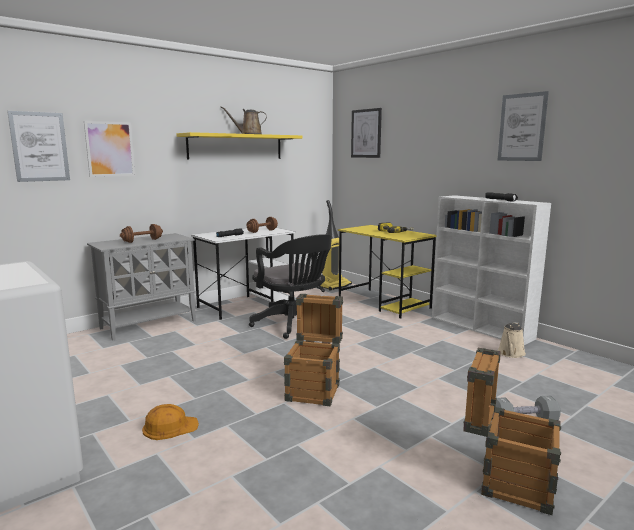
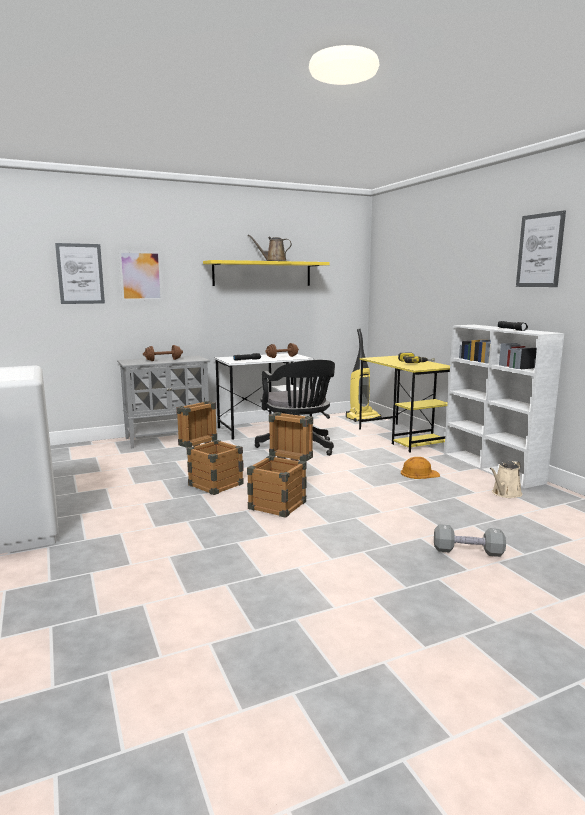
camera: 15 degrees right, 0 degrees up
orange hard hat [142,404,199,440] -> orange hard hat moved to [401,457,440,479]
picture [351,108,382,158] -> none
crate [463,348,561,515] -> crate moved to [176,401,244,495]

